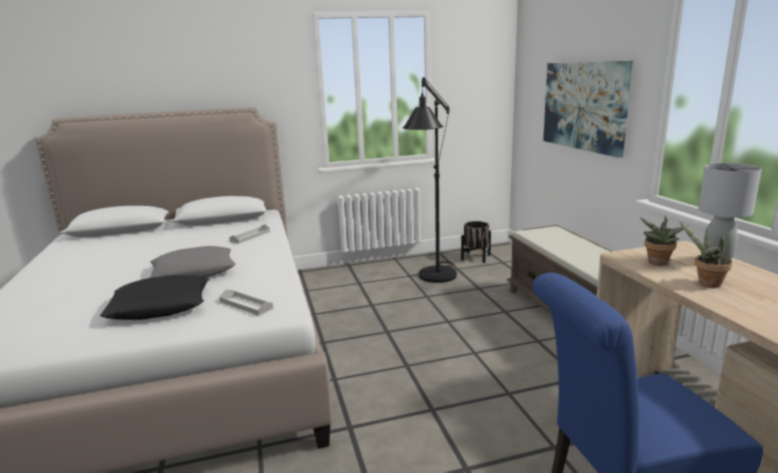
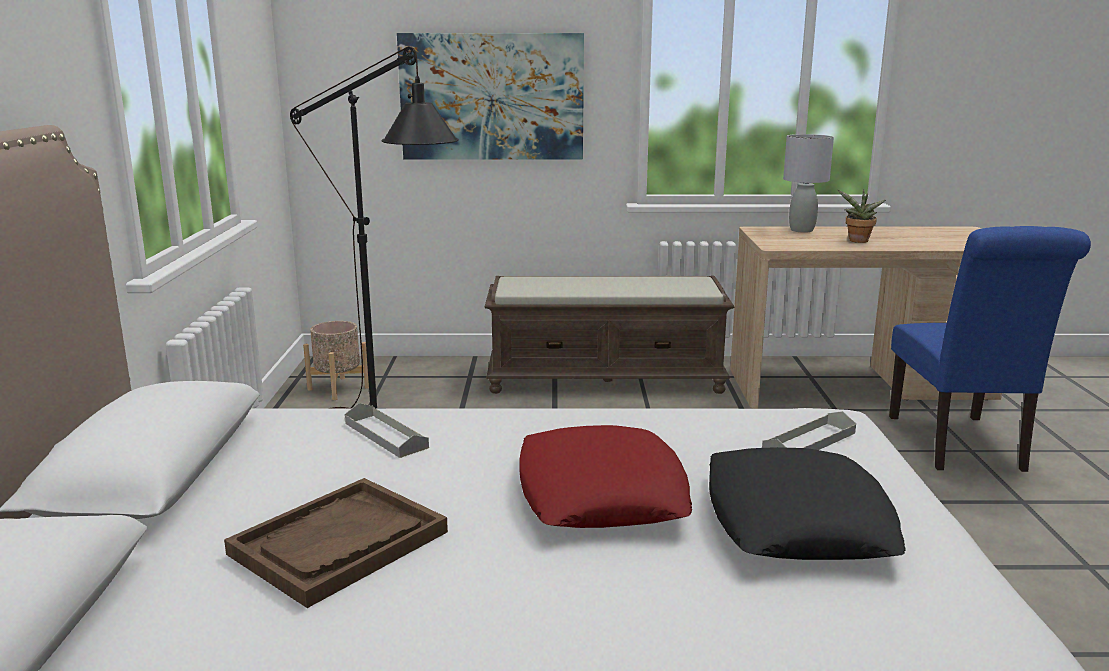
camera: 75 degrees left, 0 degrees up
grey pillow [150,246,236,278] -> red pillow [519,425,692,528]
black planter [461,221,491,263] -> beige planter [303,321,369,400]
potted plant [640,215,688,265] -> none
none -> brown tray [224,478,448,608]

